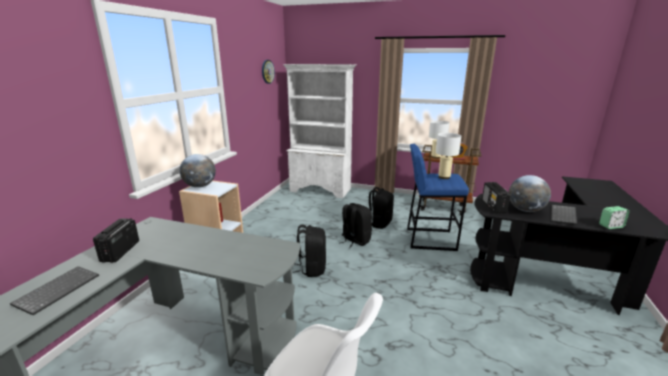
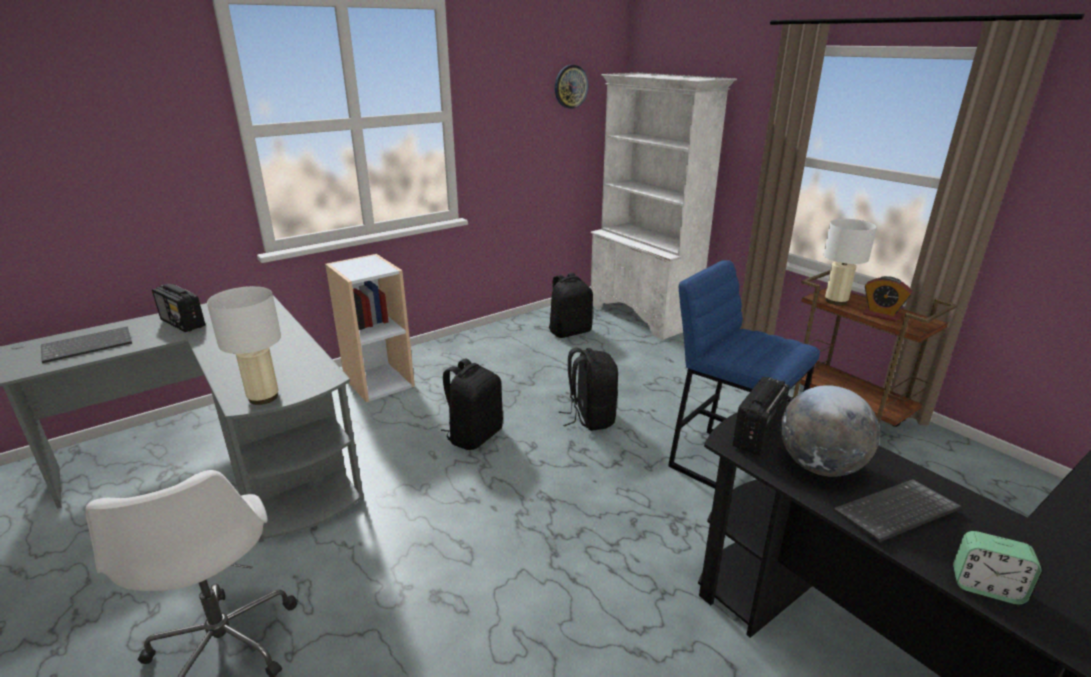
camera: 35 degrees right, 5 degrees up
radio [93,218,139,263] -> radio turned 90 degrees counterclockwise [152,284,205,332]
globe [180,154,216,188] -> none
black backpack [369,187,394,229] -> black backpack moved to [549,273,593,338]
white table lamp [436,133,461,179] -> white table lamp moved to [207,286,281,405]

